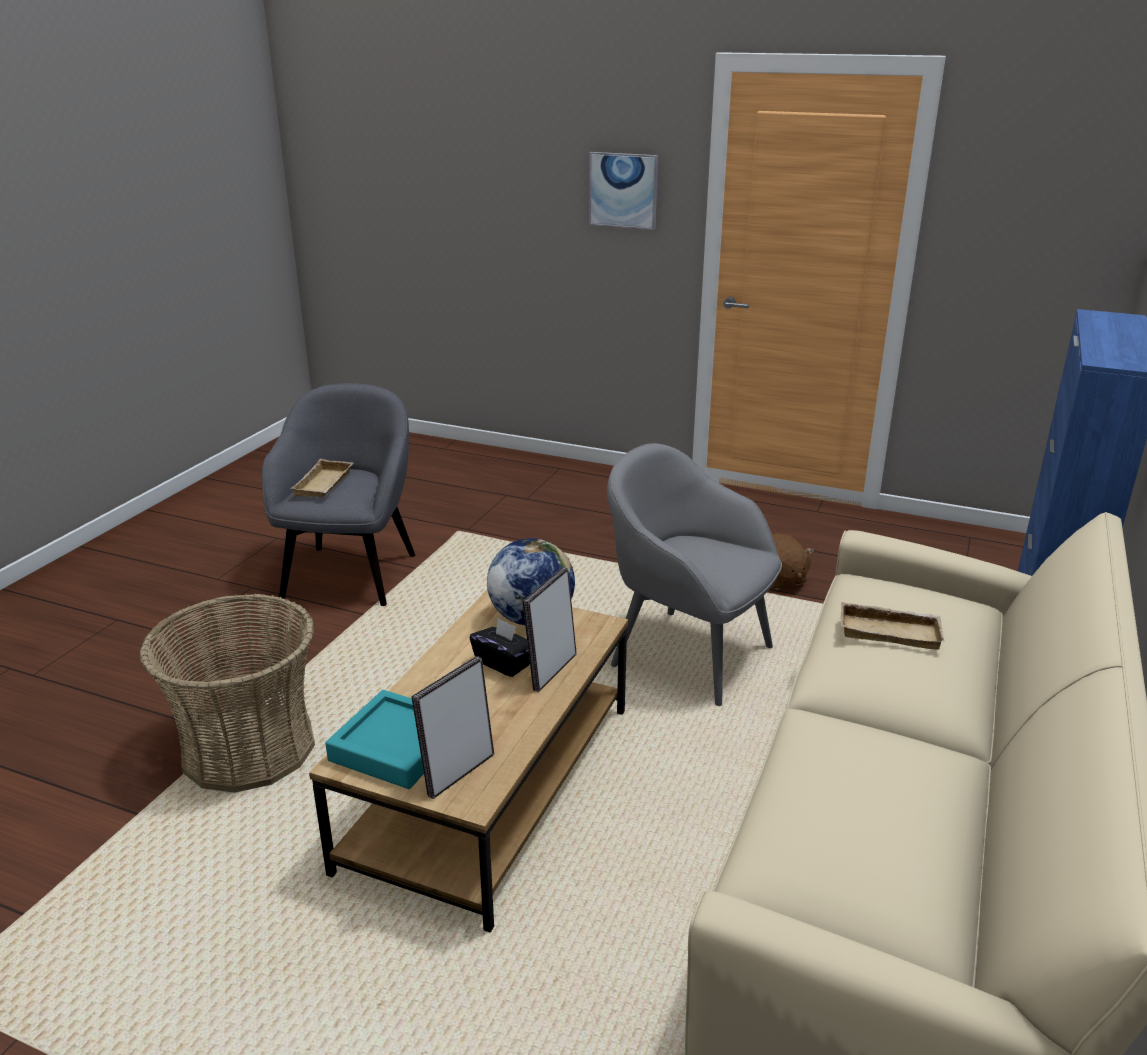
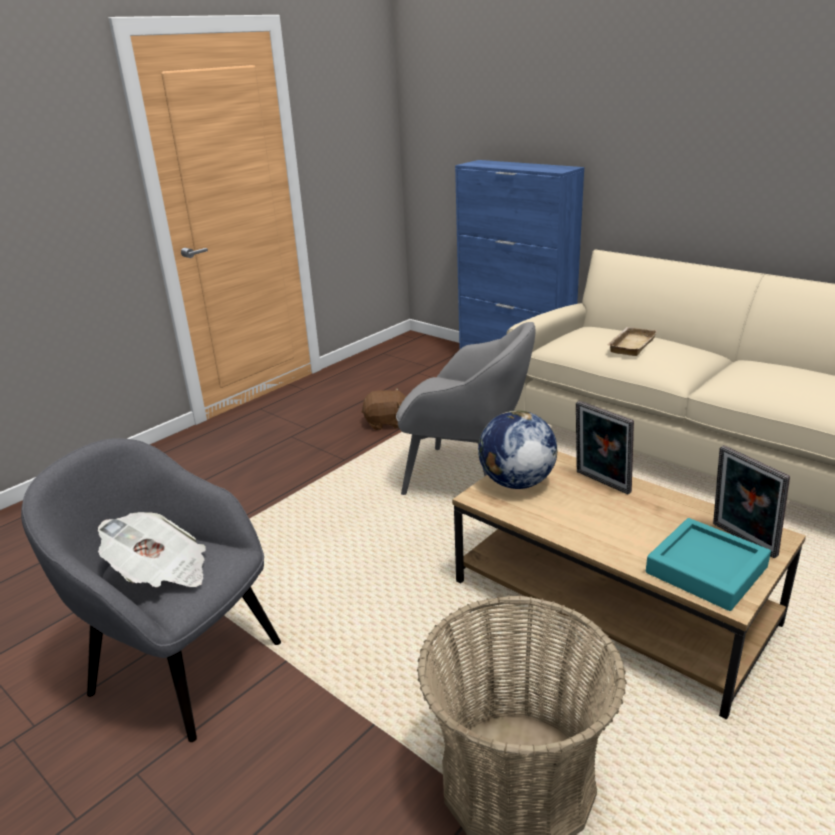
camera: 70 degrees left, 0 degrees up
beige tray [290,459,353,497] -> newspaper [98,512,206,587]
black tissue box [470,618,530,677] -> none
picture [589,152,658,230] -> none
grey armchair [607,443,782,706] -> grey armchair turned 120 degrees counterclockwise [396,322,535,495]

